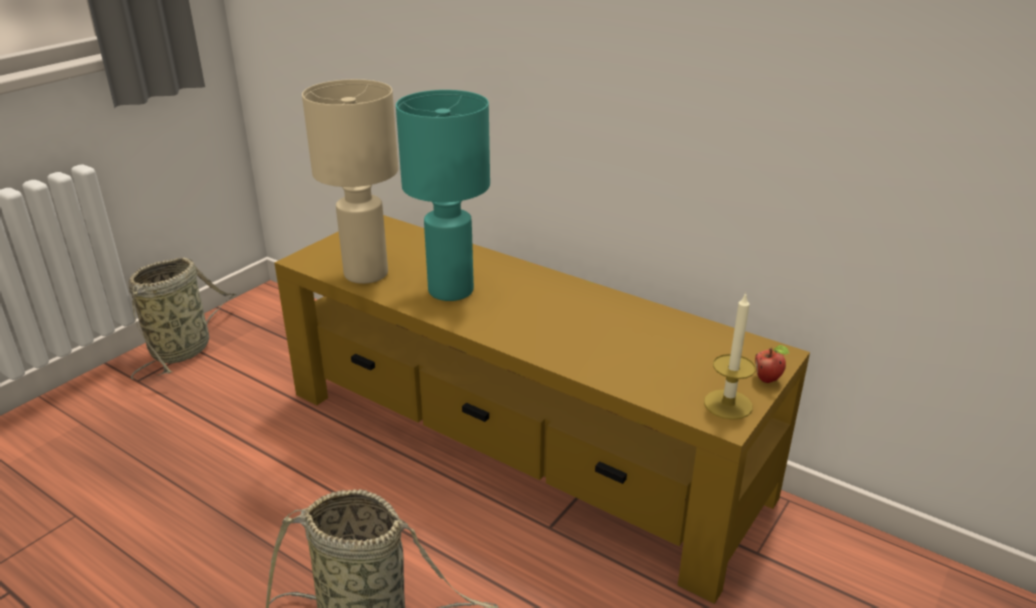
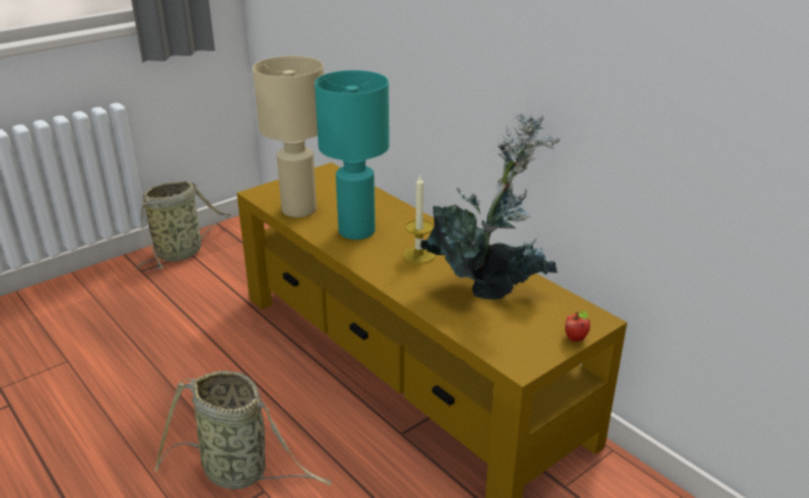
camera: 15 degrees right, 0 degrees up
candle [704,292,756,420] -> candle moved to [403,176,435,264]
none -> potted plant [421,114,560,300]

